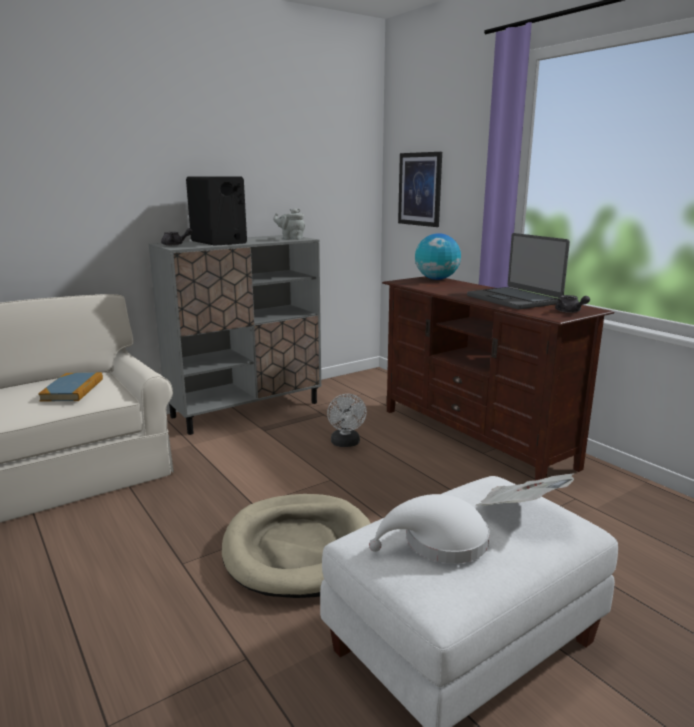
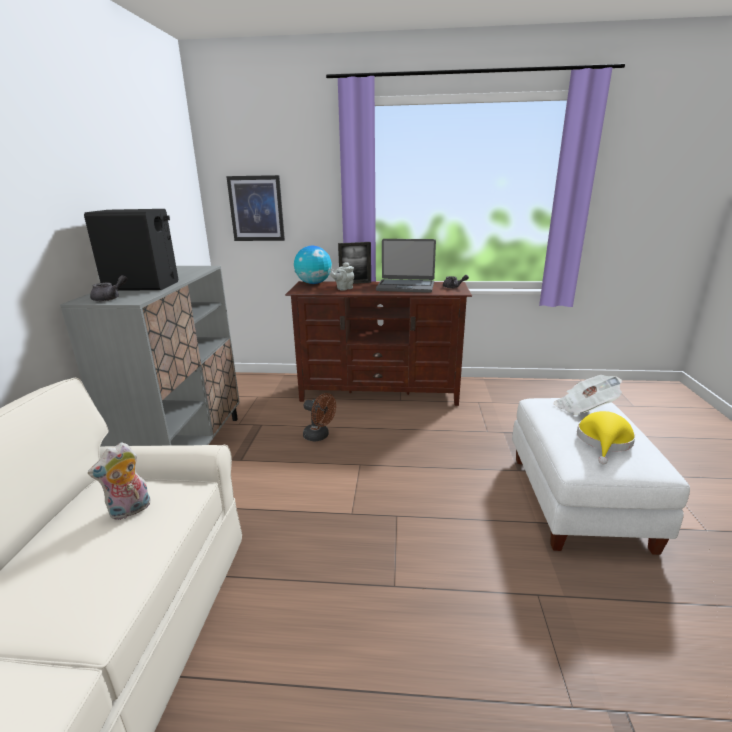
camera: 50 degrees left, 5 degrees up
book [38,372,103,402] -> plush toy [88,442,150,520]
beige dog bed [222,494,371,598] -> none
grey teapot [273,208,305,240] -> grey teapot moved to [330,262,354,291]
white fan [327,394,367,447] -> brown fan [303,393,336,442]
white hat [369,494,490,563] -> yellow hat [577,411,636,464]
none -> picture frame [338,242,371,284]

